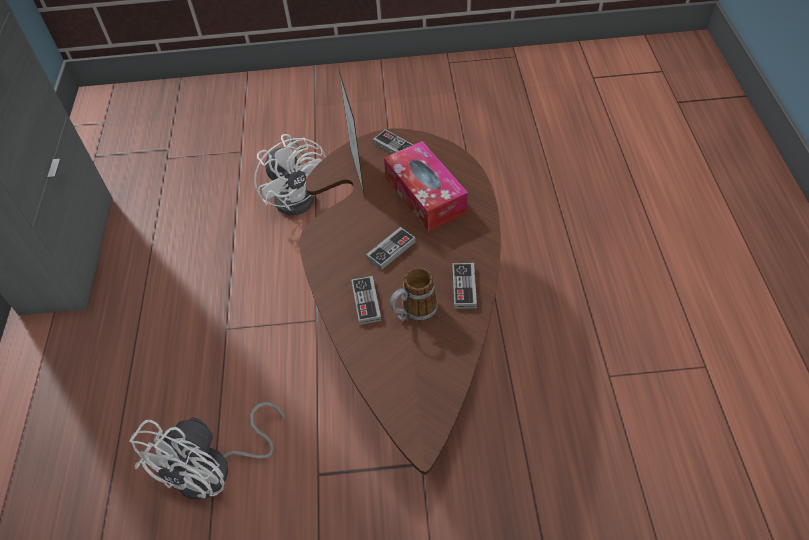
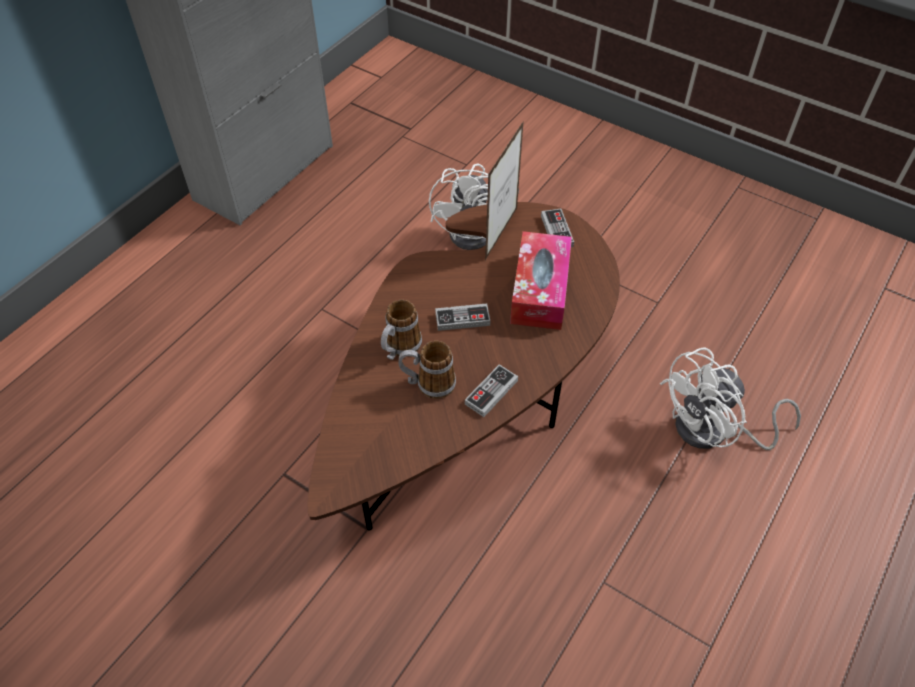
camera: 35 degrees right, 0 degrees up
white fan [129,402,285,499] -> white fan moved to [660,347,801,450]
game controller [351,276,382,325] -> mug [381,299,422,360]

